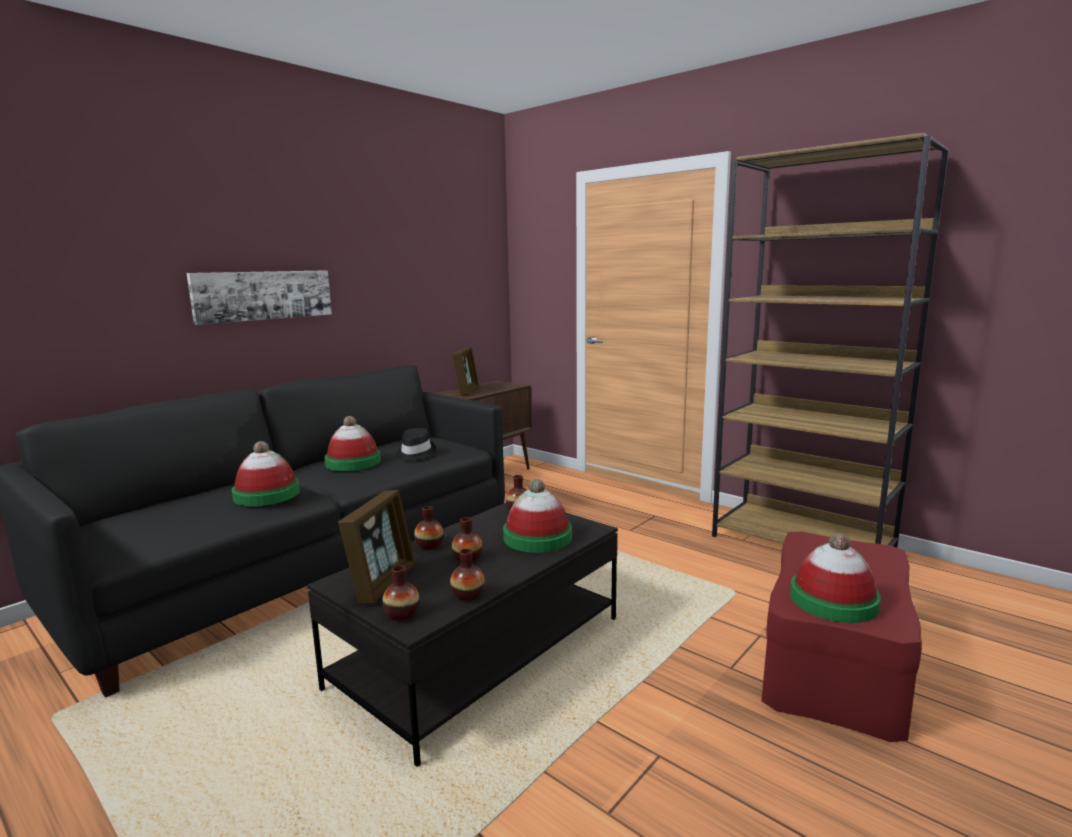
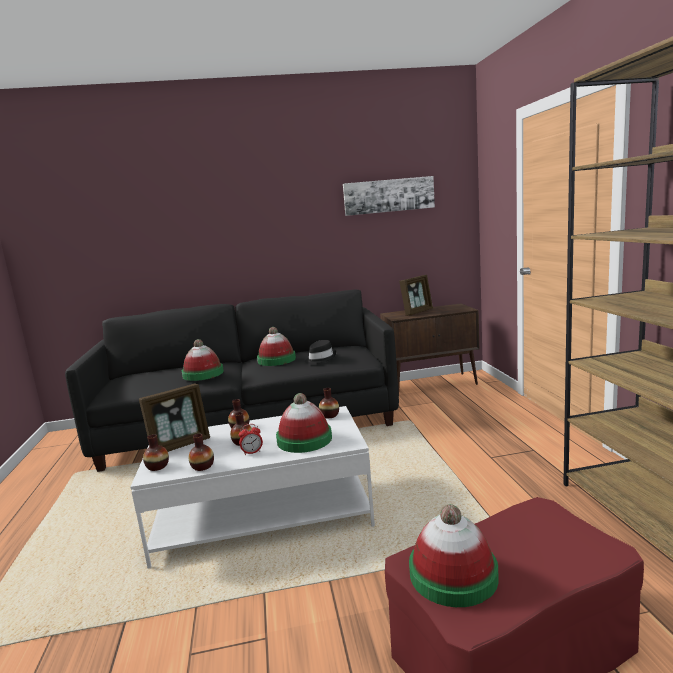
camera: 40 degrees right, 0 degrees up
picture [187,270,332,325] -> picture moved to [343,176,435,216]
black coffee table [307,503,618,767] -> white coffee table [131,406,375,569]
none -> alarm clock [239,424,263,455]

